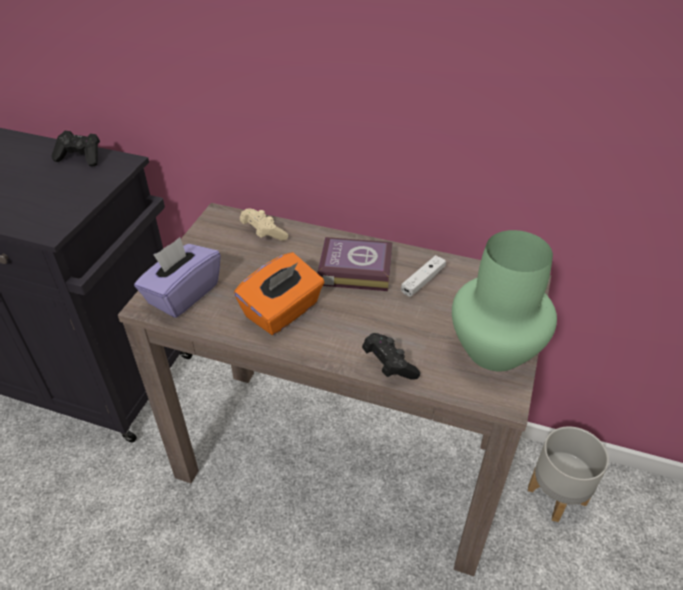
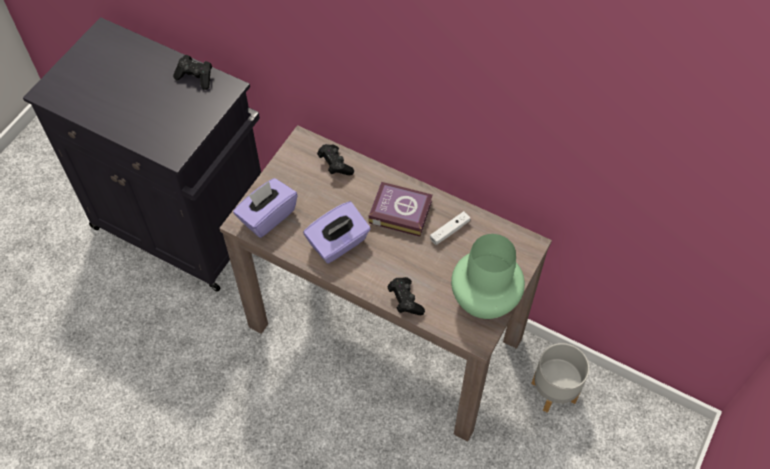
camera: 10 degrees right, 15 degrees up
orange tissue box [234,252,324,335] -> purple tissue box [303,201,371,264]
beige game controller [240,208,288,241] -> black game controller [317,144,354,175]

